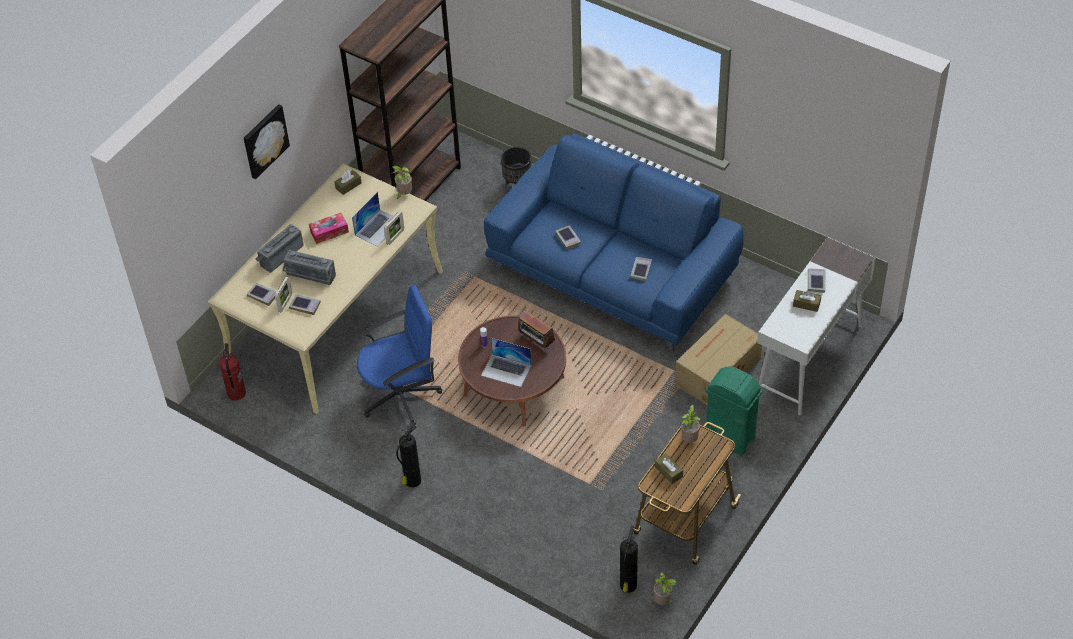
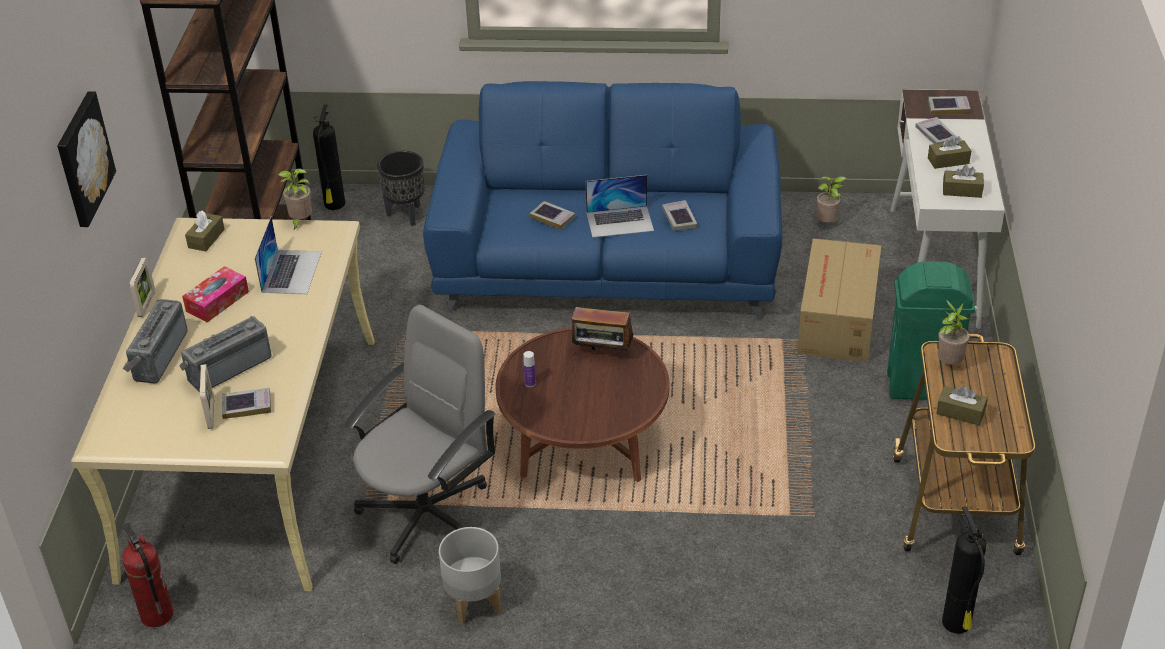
camera: 30 degrees left, 10 degrees down
book [247,283,277,306] -> book moved to [928,96,970,115]
radio [282,250,336,285] -> radio turned 150 degrees clockwise [179,316,271,393]
blue office chair [357,284,442,426] -> grey office chair [345,305,496,564]
picture frame [384,211,404,245] -> picture frame moved to [130,258,155,317]
fire extinguisher [396,422,421,488] -> fire extinguisher moved to [313,104,345,210]
laptop [481,338,532,387] -> laptop moved to [586,175,654,238]
potted plant [653,572,677,605] -> potted plant moved to [817,176,847,223]
none -> grey planter [439,527,501,624]
none -> brown tissue box [943,165,984,198]

